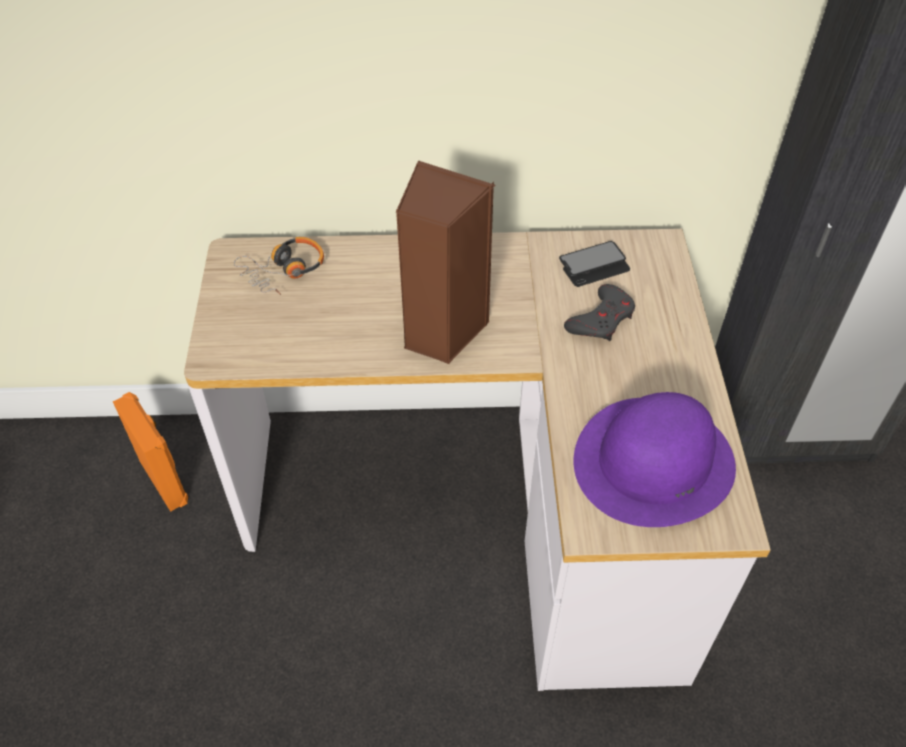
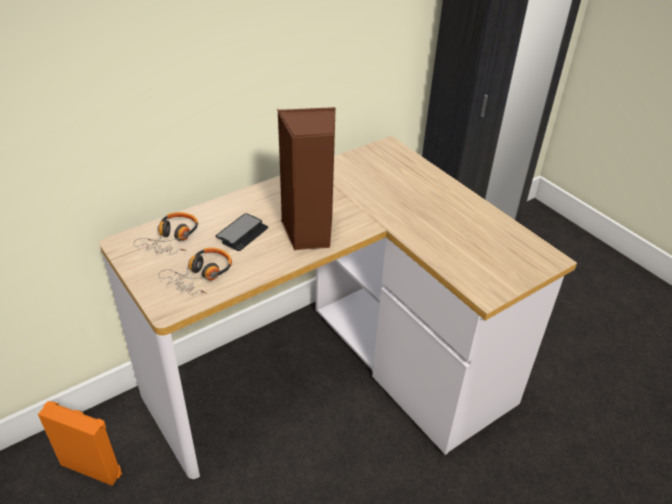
camera: 35 degrees left, 10 degrees down
phone [559,241,630,287] -> phone moved to [216,213,268,251]
grey game controller [564,284,635,341] -> none
purple hat [574,392,736,527] -> none
none -> headphones [158,248,232,295]

